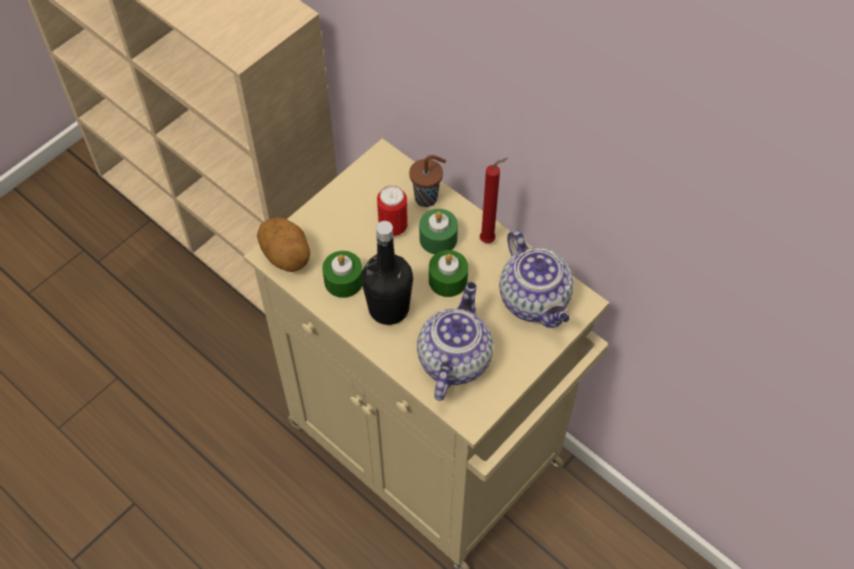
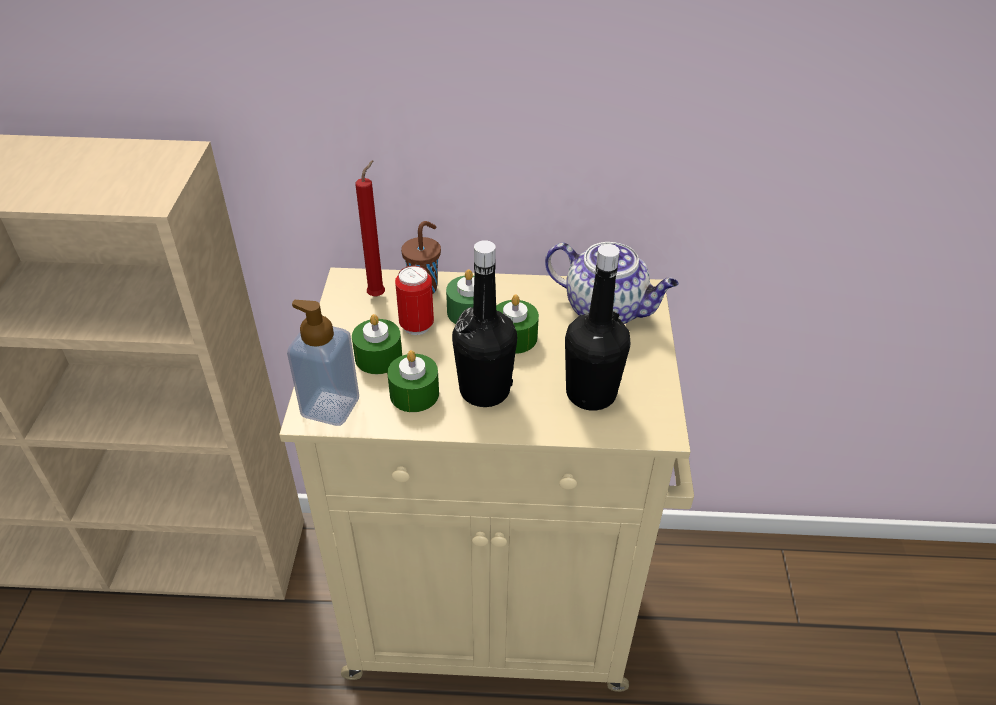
camera: 40 degrees left, 15 degrees down
potato [257,217,310,272] -> soap dispenser [287,300,359,426]
teapot [417,282,493,401] -> black bottle [565,244,630,411]
red candle [480,158,508,243] -> red candle moved to [355,160,385,297]
none -> green candle [352,314,402,374]

